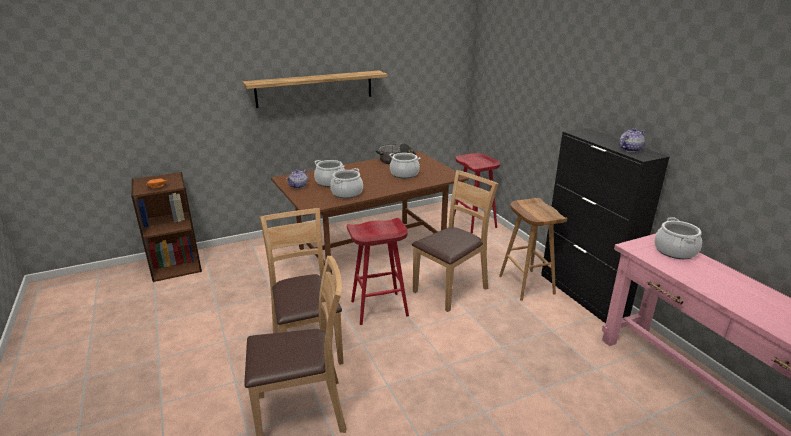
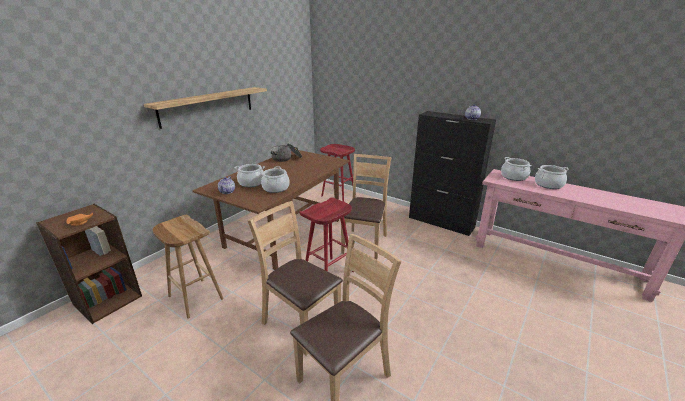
camera: 30 degrees left, 0 degrees up
cooking pot [389,153,421,178] -> cooking pot moved to [535,165,569,189]
brown stool [499,198,567,301] -> brown stool moved to [153,215,224,319]

